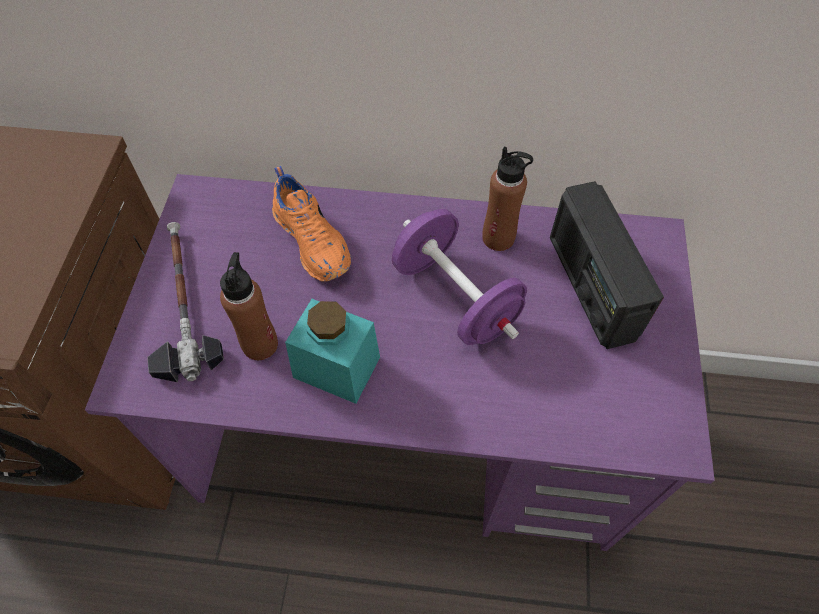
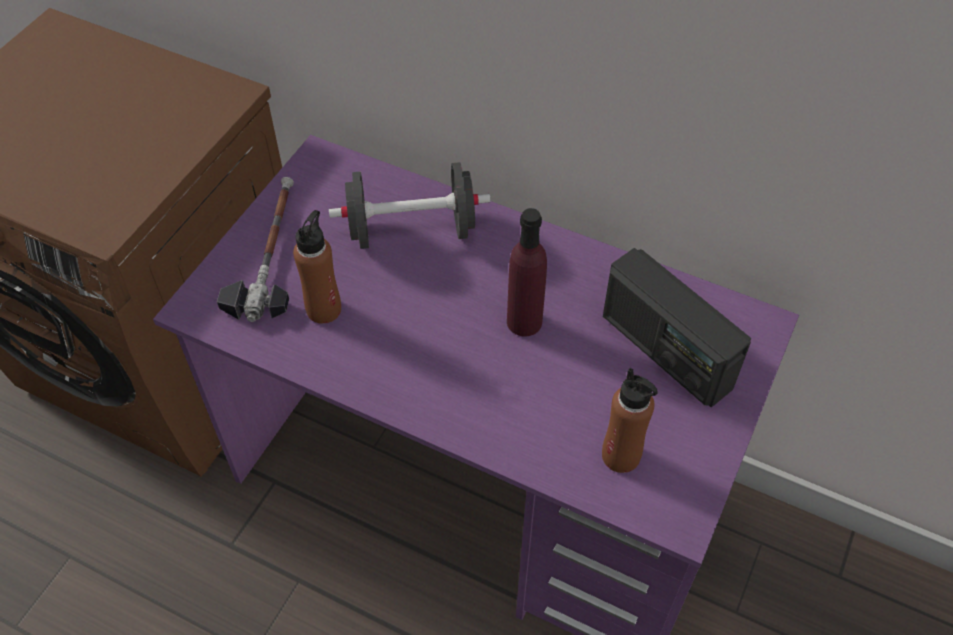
camera: 20 degrees right, 5 degrees down
orange shoe [272,166,351,281] -> black dumbbell [329,162,490,249]
turquoise jar [285,299,380,404] -> none
purple dumbbell [392,209,527,345] -> purple bottle [507,208,547,336]
brown bottle [482,147,533,251] -> brown bottle moved to [602,368,658,473]
radio [550,181,664,349] -> radio turned 45 degrees counterclockwise [603,248,751,407]

